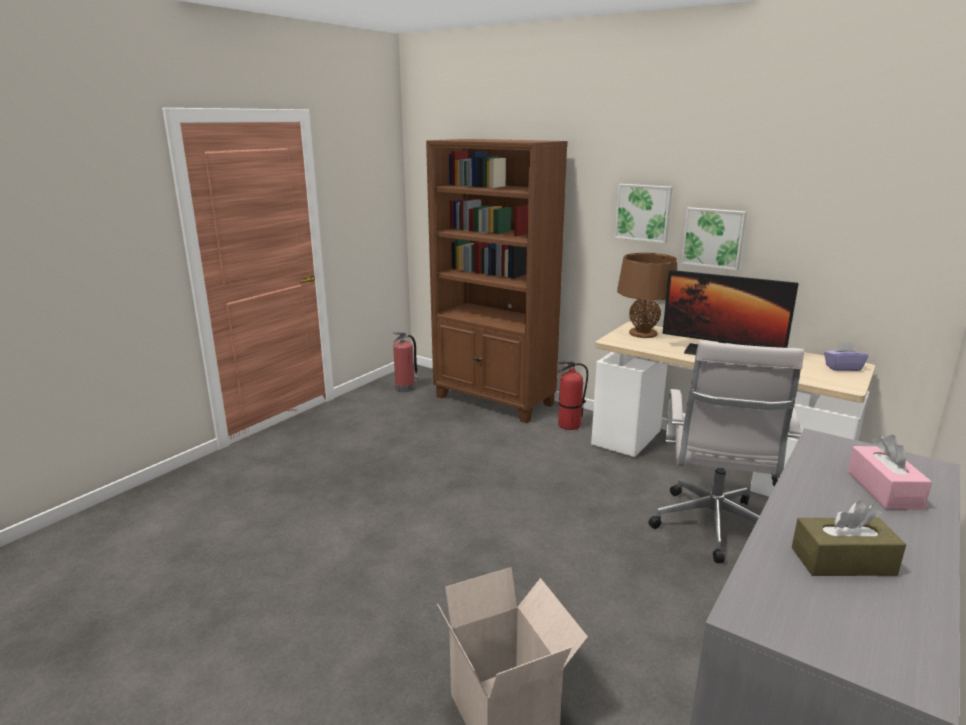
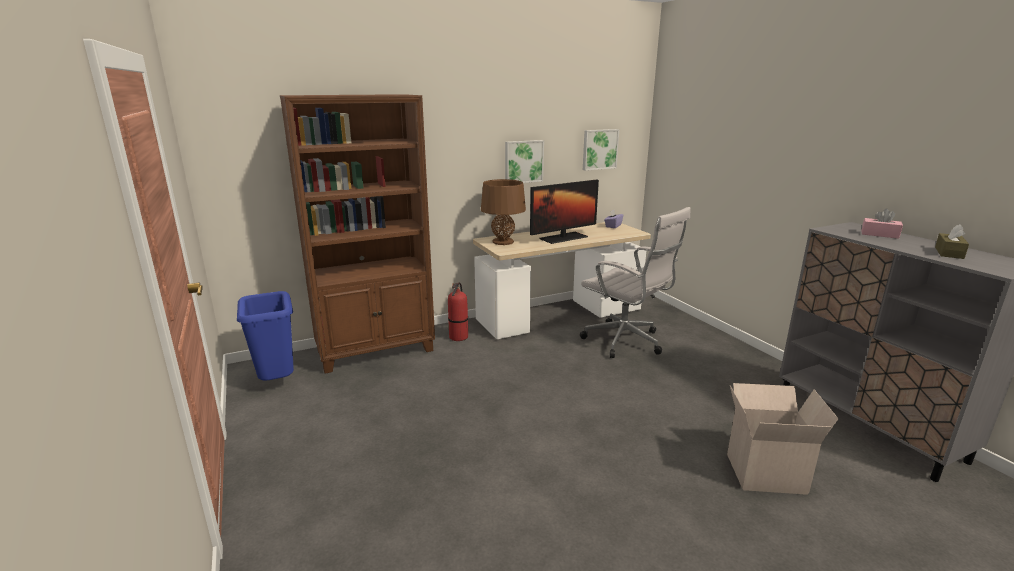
camera: 60 degrees left, 0 degrees up
fire extinguisher [393,332,418,392] -> blue trash can [237,291,294,381]
picture [614,184,673,243] -> picture moved to [583,129,619,171]

